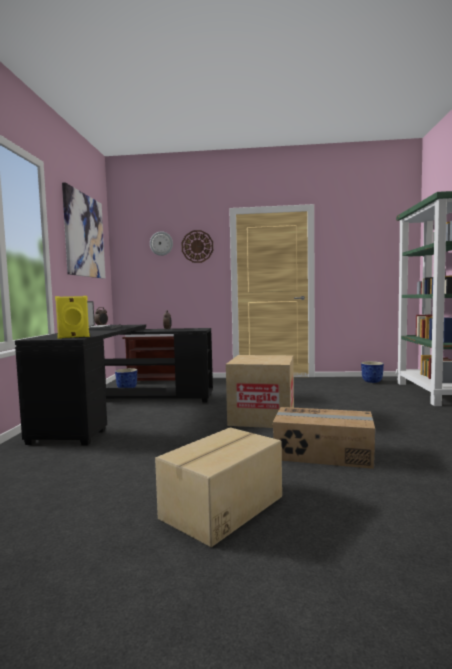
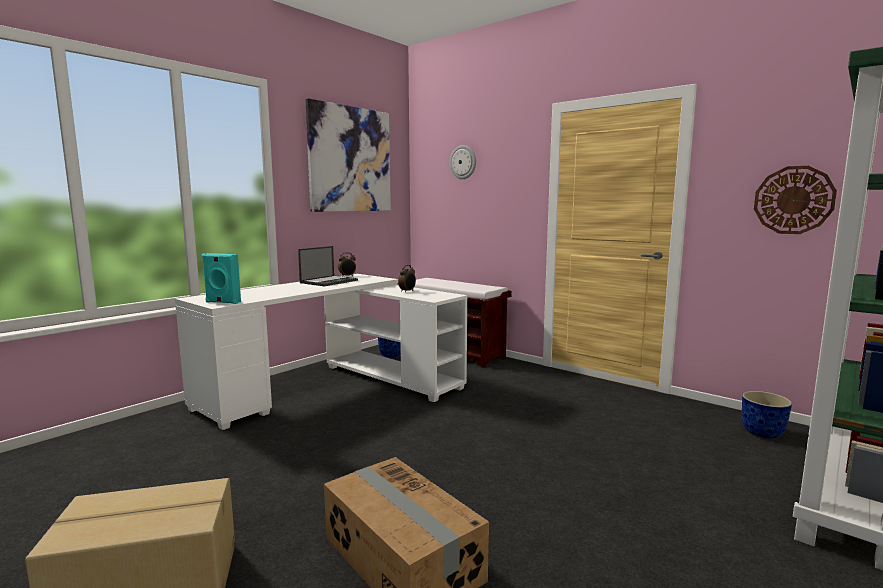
camera: 35 degrees right, 5 degrees up
black desk [15,325,213,446] -> white desk [175,274,467,430]
yellow speaker [55,296,90,339] -> turquoise speaker [202,253,241,304]
wall clock [182,230,213,263] -> wall clock moved to [754,166,837,234]
cardboard box [226,355,294,428] -> none

